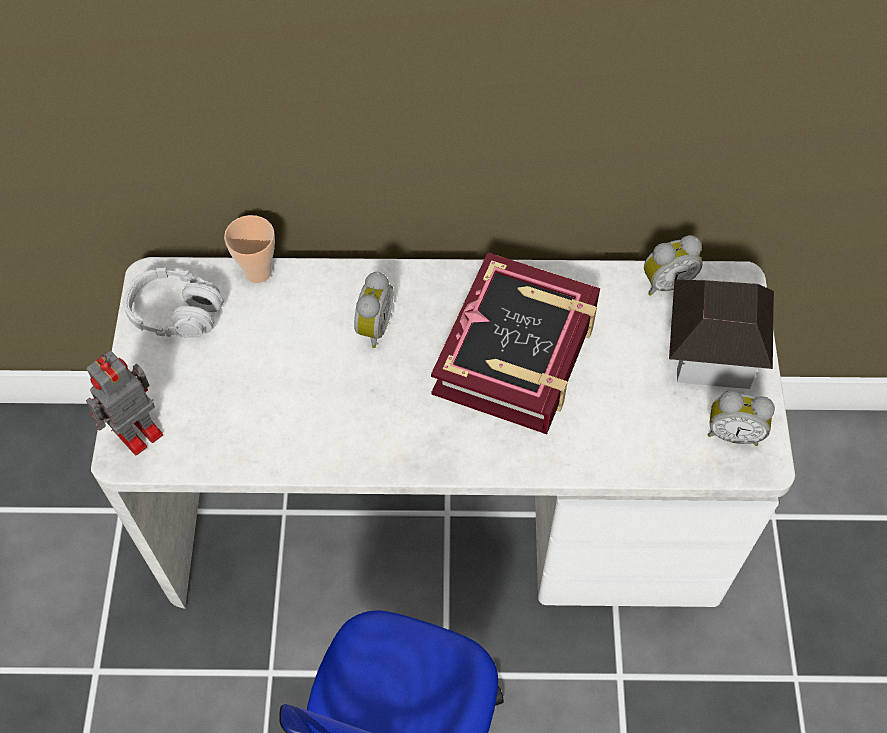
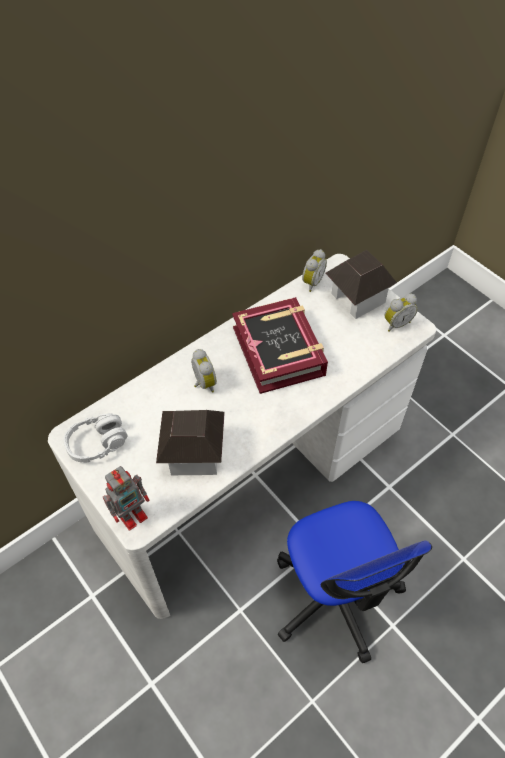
camera: 40 degrees left, 5 degrees down
toy robot [86,351,163,455] -> toy robot turned 135 degrees counterclockwise [103,466,150,531]
cup [224,215,275,283] -> none
none -> toy house [156,410,225,475]

